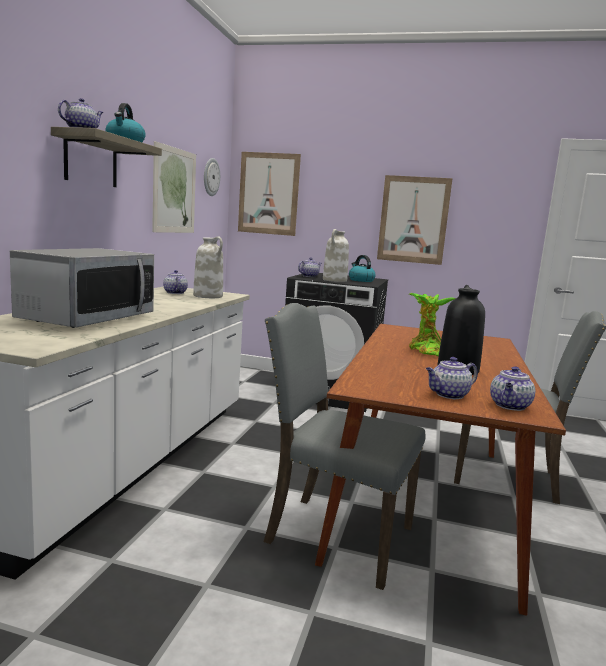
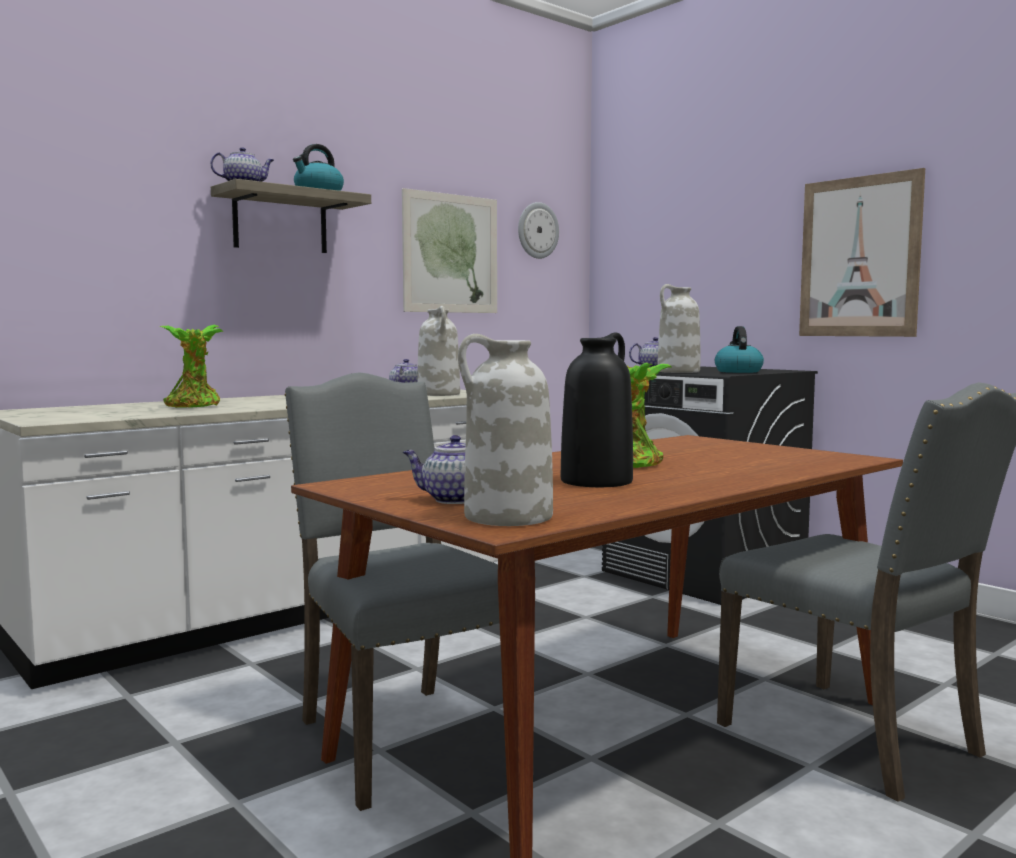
camera: 35 degrees right, 5 degrees down
microwave [10,248,154,328] -> potted plant [159,325,224,408]
picture [238,152,301,236] -> none
teapot [490,366,535,411] -> white vase [458,334,553,526]

